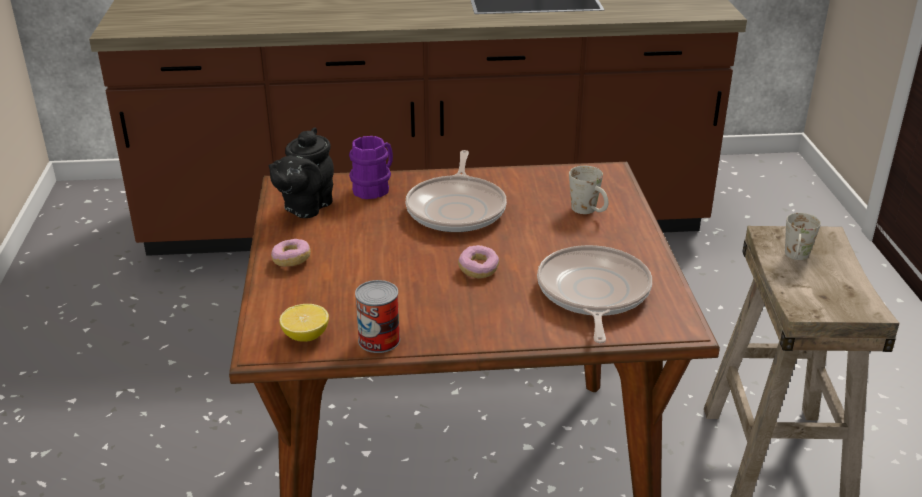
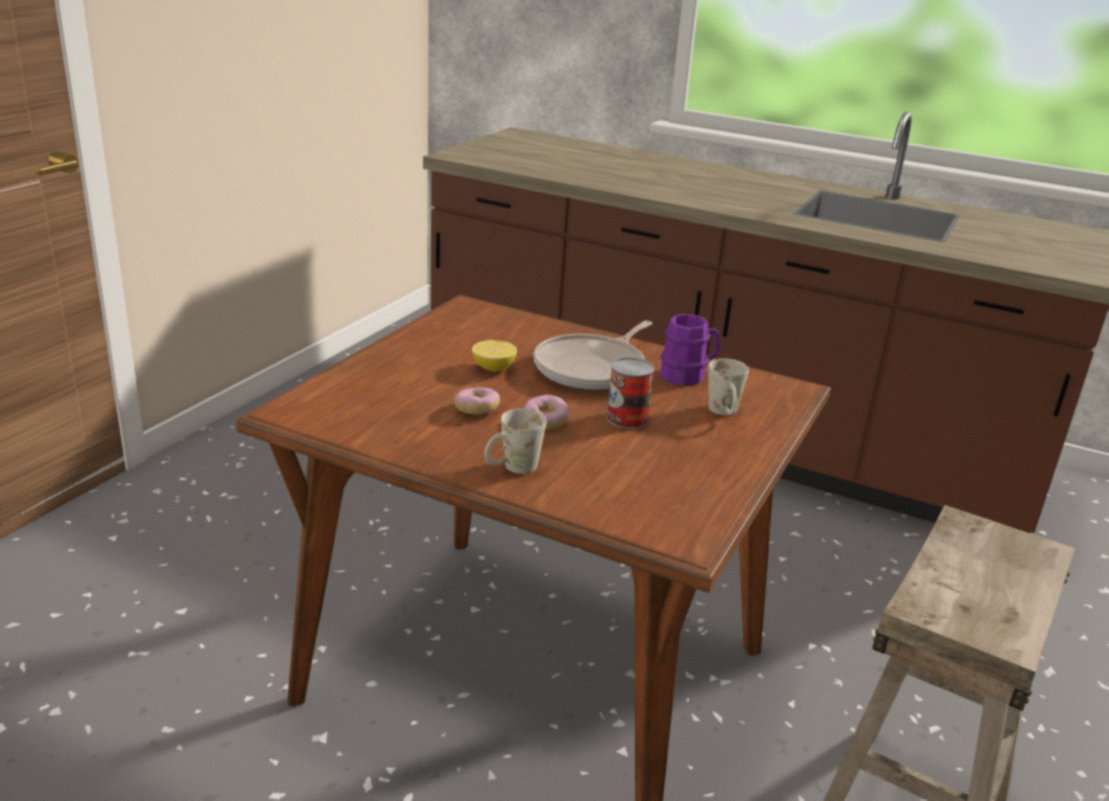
camera: 30 degrees right, 5 degrees down
black teapot [268,127,334,218] -> none
donut [271,239,311,267] -> donut moved to [454,387,500,414]
lemon [279,304,329,342] -> lemon moved to [472,340,517,371]
purple mug [349,136,393,199] -> purple mug moved to [660,314,720,386]
can [355,280,400,353] -> can moved to [607,357,654,429]
frying pan [537,245,652,343] -> none
white mug [785,213,821,260] -> white mug moved to [484,408,546,474]

